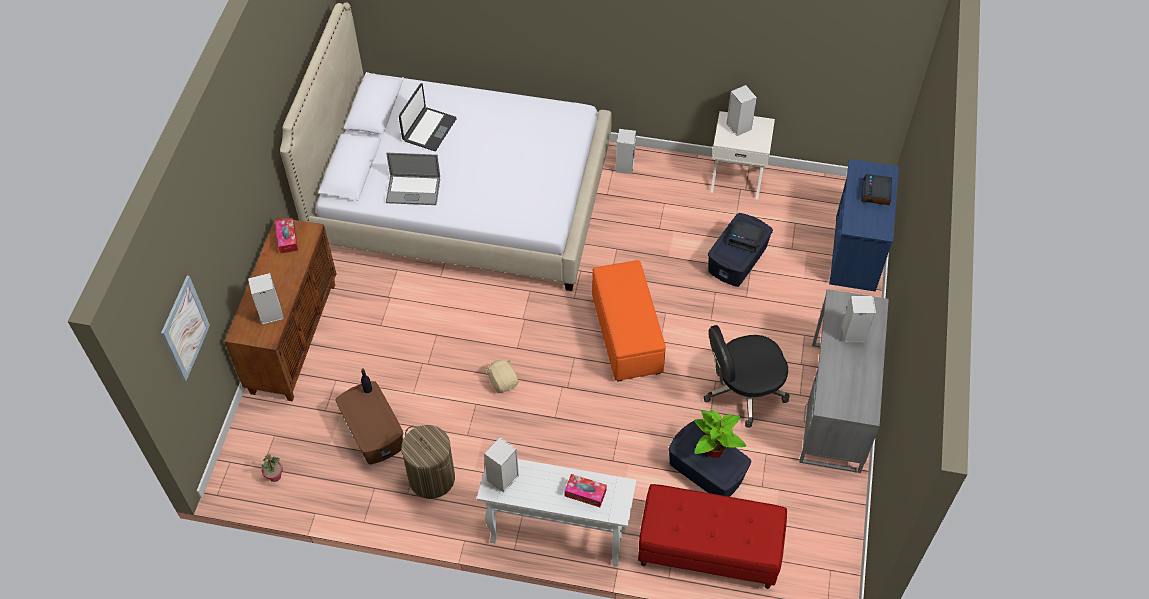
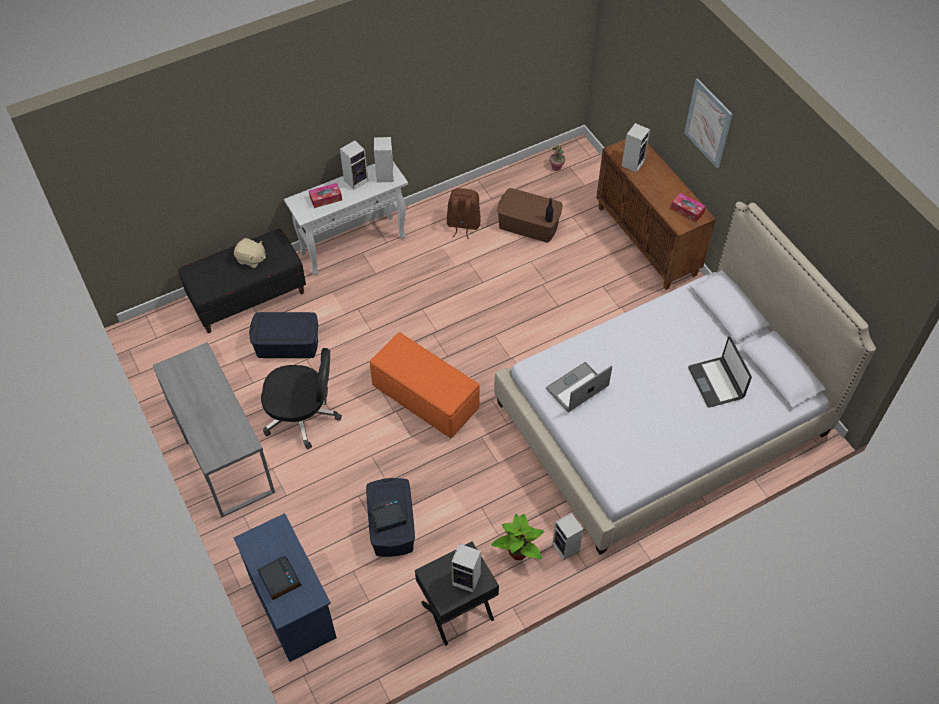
camera: 140 degrees right, 0 degrees up
picture [161,275,210,381] -> picture moved to [684,78,732,168]
laptop [386,153,440,205] -> laptop moved to [546,362,612,412]
laundry basket [401,425,455,499] -> brown backpack [447,188,481,239]
beige plush toy [485,359,518,393] -> beige plush toy moved to [234,238,266,268]
red bench [638,484,787,589] -> black bench [178,228,306,333]
potted plant [694,410,746,458] -> potted plant moved to [491,514,544,560]
black office chair [704,325,790,428] -> black office chair turned 60 degrees clockwise [261,348,342,449]
white nightstand [710,111,775,200] -> black nightstand [415,541,499,646]
speaker [842,296,876,343] -> speaker moved to [340,140,368,190]

